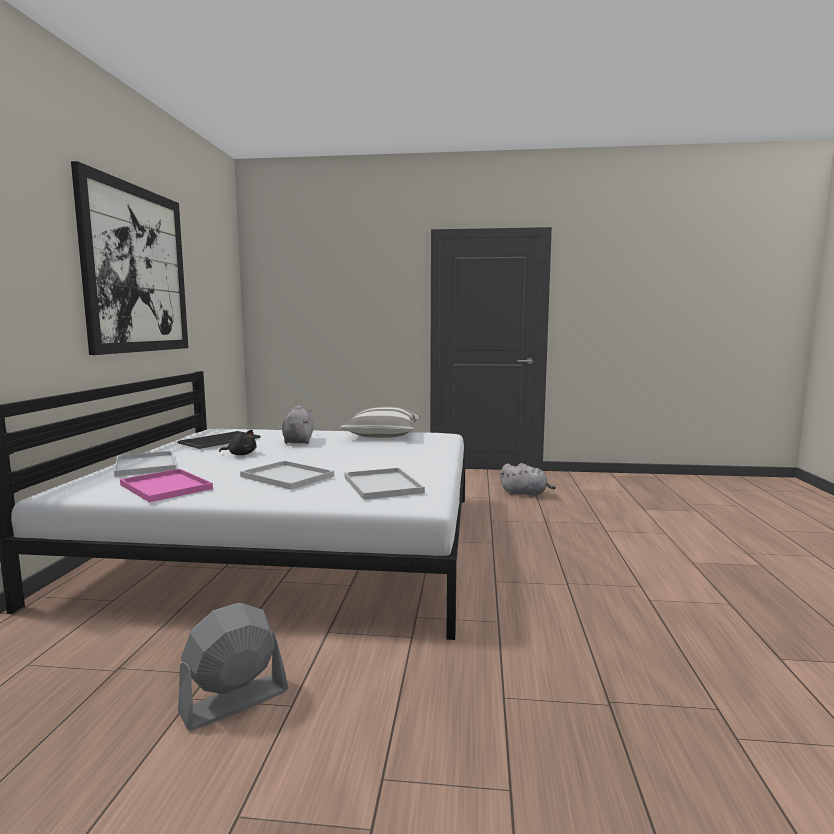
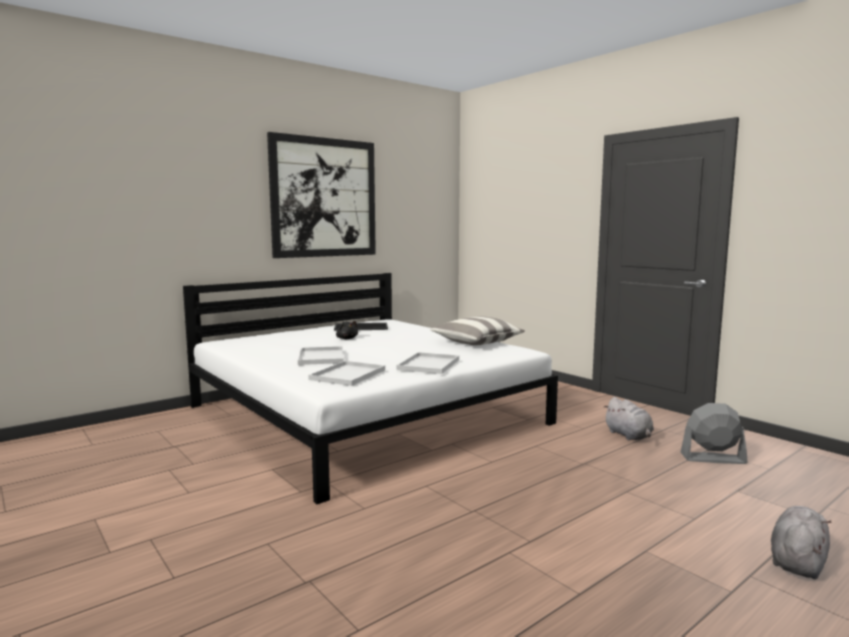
camera: 45 degrees right, 0 degrees up
white tray [114,451,176,477] -> white tray moved to [397,352,459,374]
pink tray [120,469,213,502] -> none
grey fan [178,603,288,731] -> grey fan moved to [681,403,748,464]
grey plush toy [282,405,314,444] -> grey plush toy moved to [771,506,832,579]

